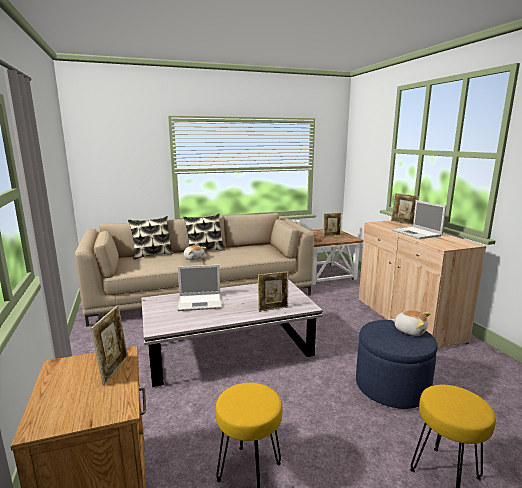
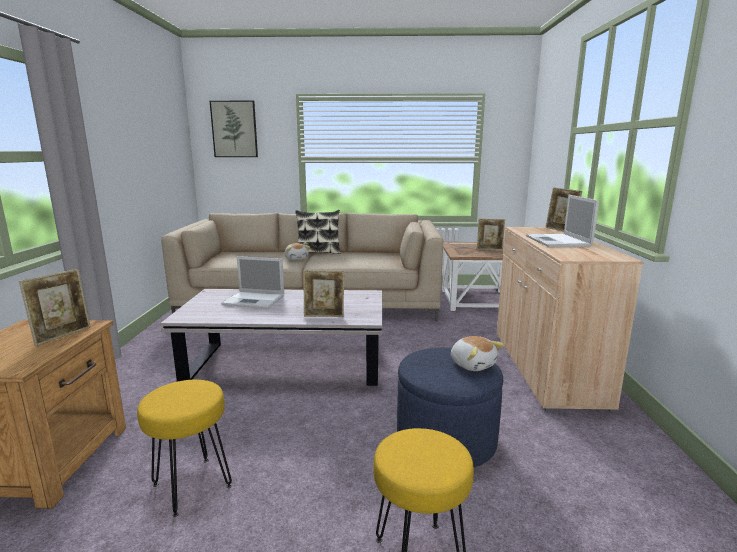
camera: 20 degrees right, 0 degrees up
pillow [128,216,174,259] -> none
none -> picture [210,101,258,157]

